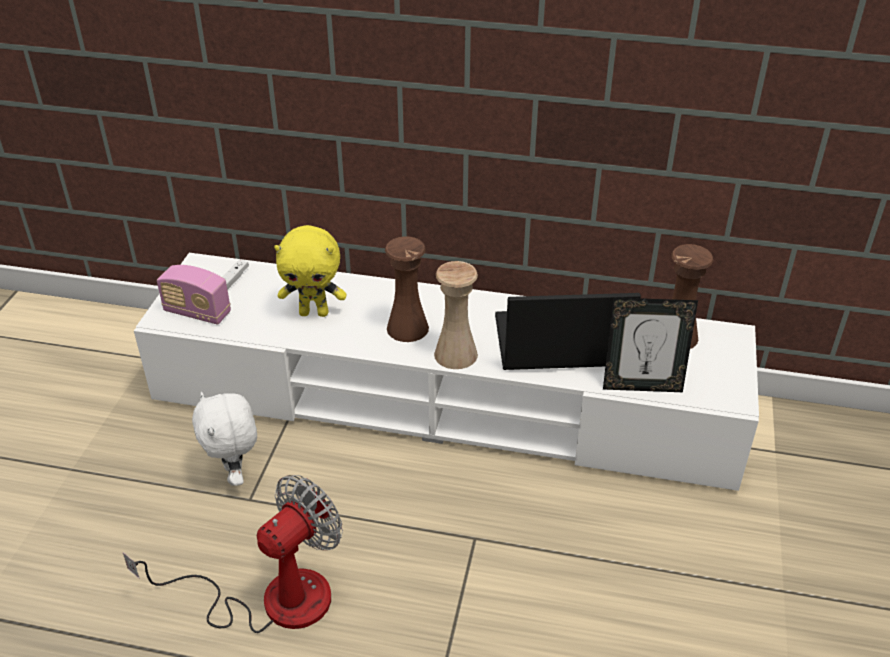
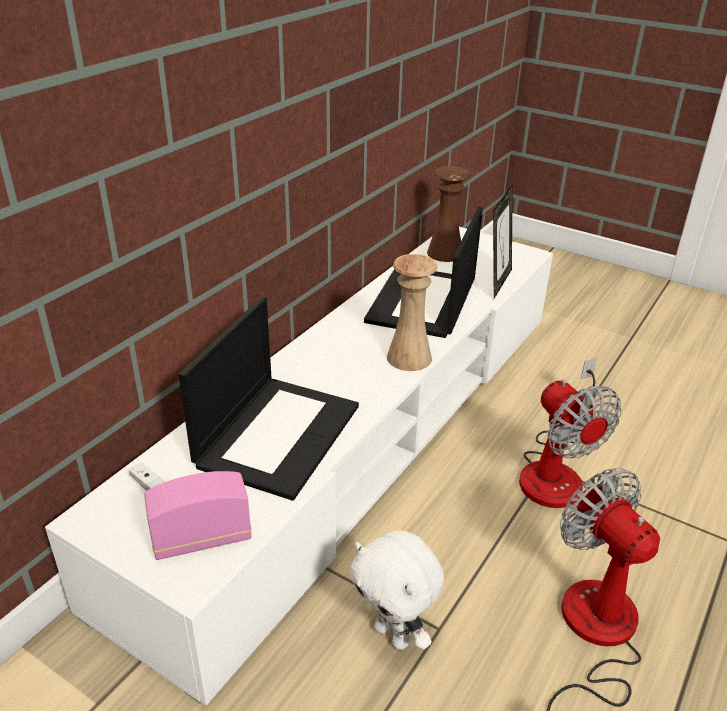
camera: 70 degrees left, 5 degrees down
radio [157,265,231,325] -> radio turned 150 degrees counterclockwise [144,471,252,560]
white plush toy [192,392,257,486] -> white plush toy turned 45 degrees clockwise [350,530,444,650]
yellow plush toy [274,225,346,317] -> laptop [179,297,359,501]
brown vase [385,236,429,342] -> none
none -> fan [519,358,621,508]

